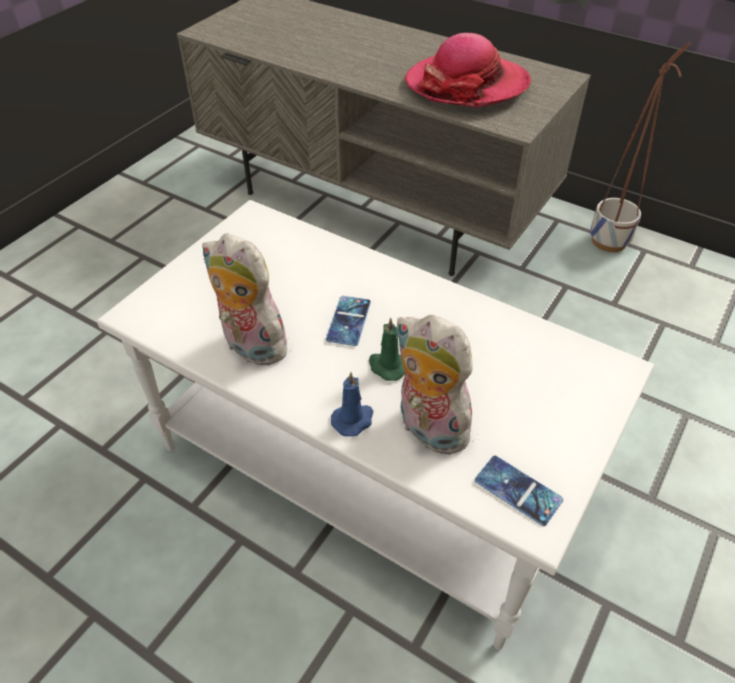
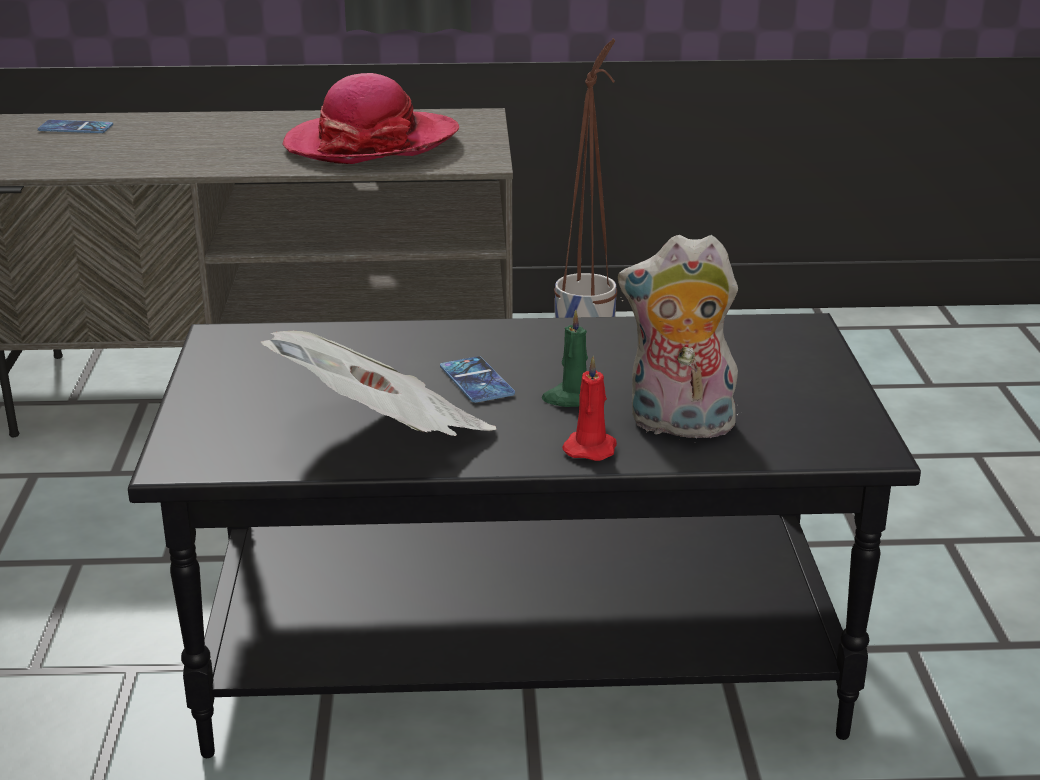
camera: 35 degrees left, 20 degrees down
white coffee table [97,200,655,650] -> black coffee table [128,313,921,758]
plush toy [202,234,293,365] -> newspaper [260,331,496,436]
blue candle [331,372,374,437] -> red candle [562,356,617,461]
phone [475,456,563,526] -> phone moved to [38,120,113,133]

